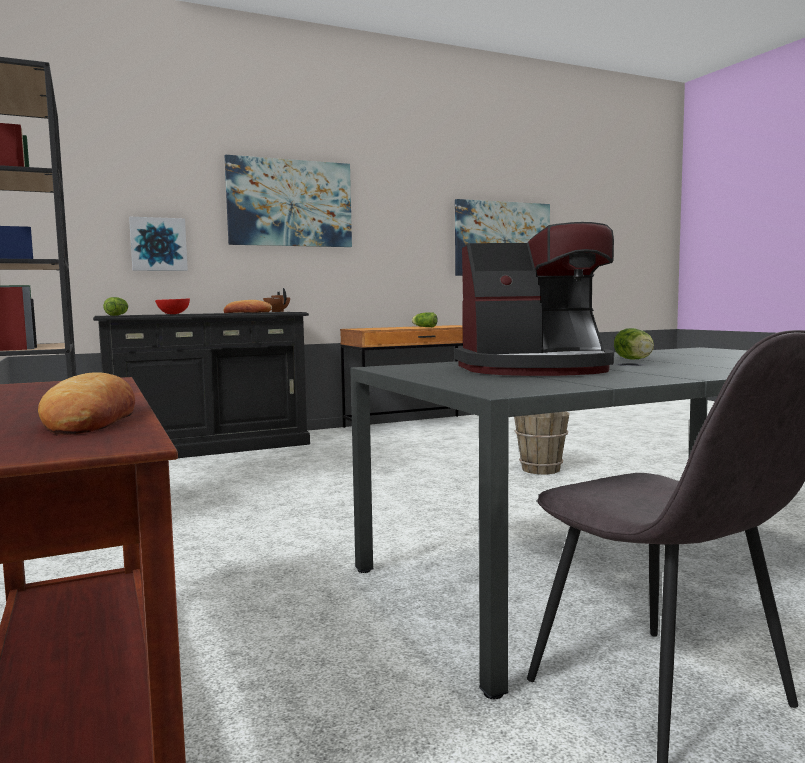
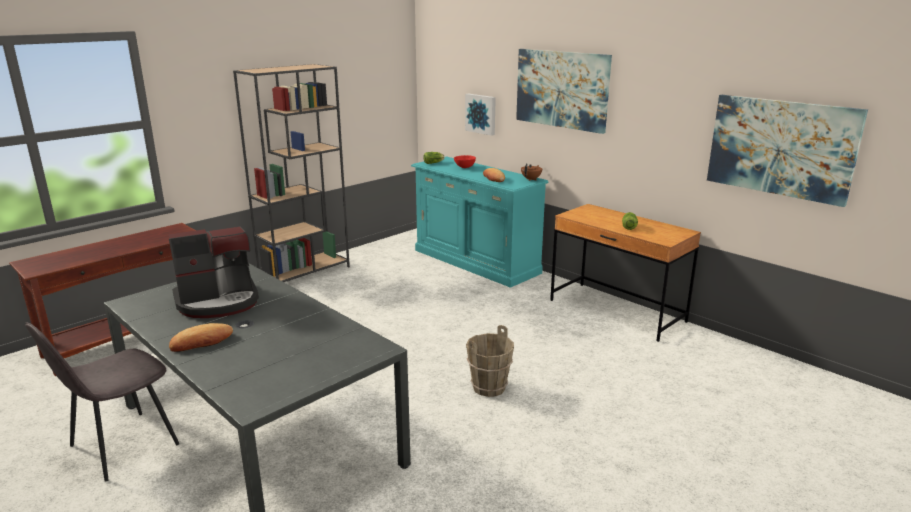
camera: 70 degrees right, 15 degrees up
bread [38,372,135,435] -> bread moved to [169,323,233,352]
black cabinet [93,312,310,458] -> turquoise cabinet [411,156,548,288]
coffee machine [454,222,614,376] -> coffee machine turned 90 degrees counterclockwise [168,226,259,318]
lettuce [614,328,654,360] -> none

